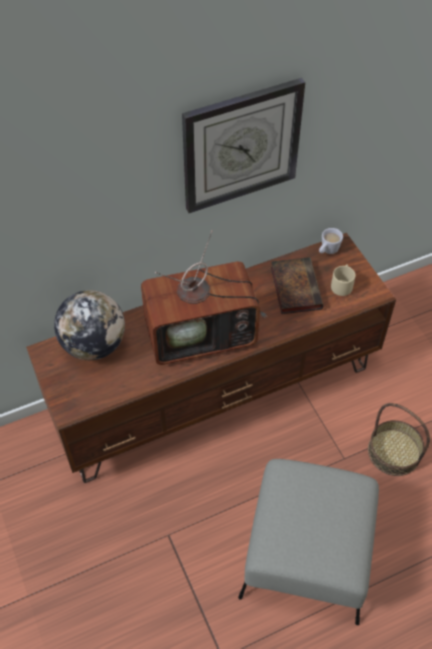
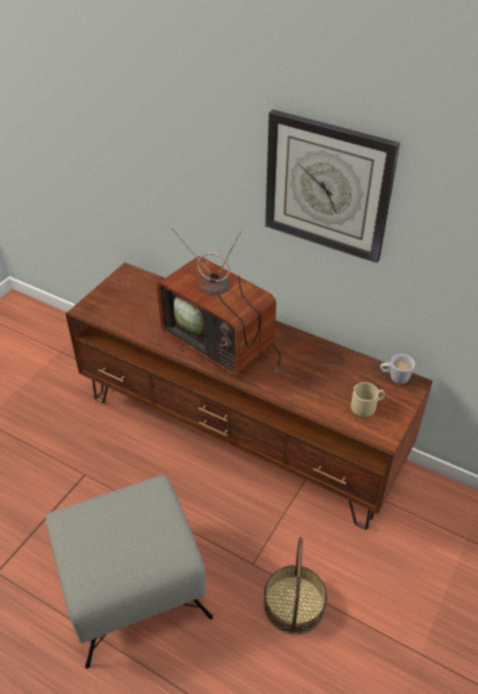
camera: 55 degrees right, 10 degrees down
globe [54,290,125,360] -> none
book [271,257,323,314] -> none

